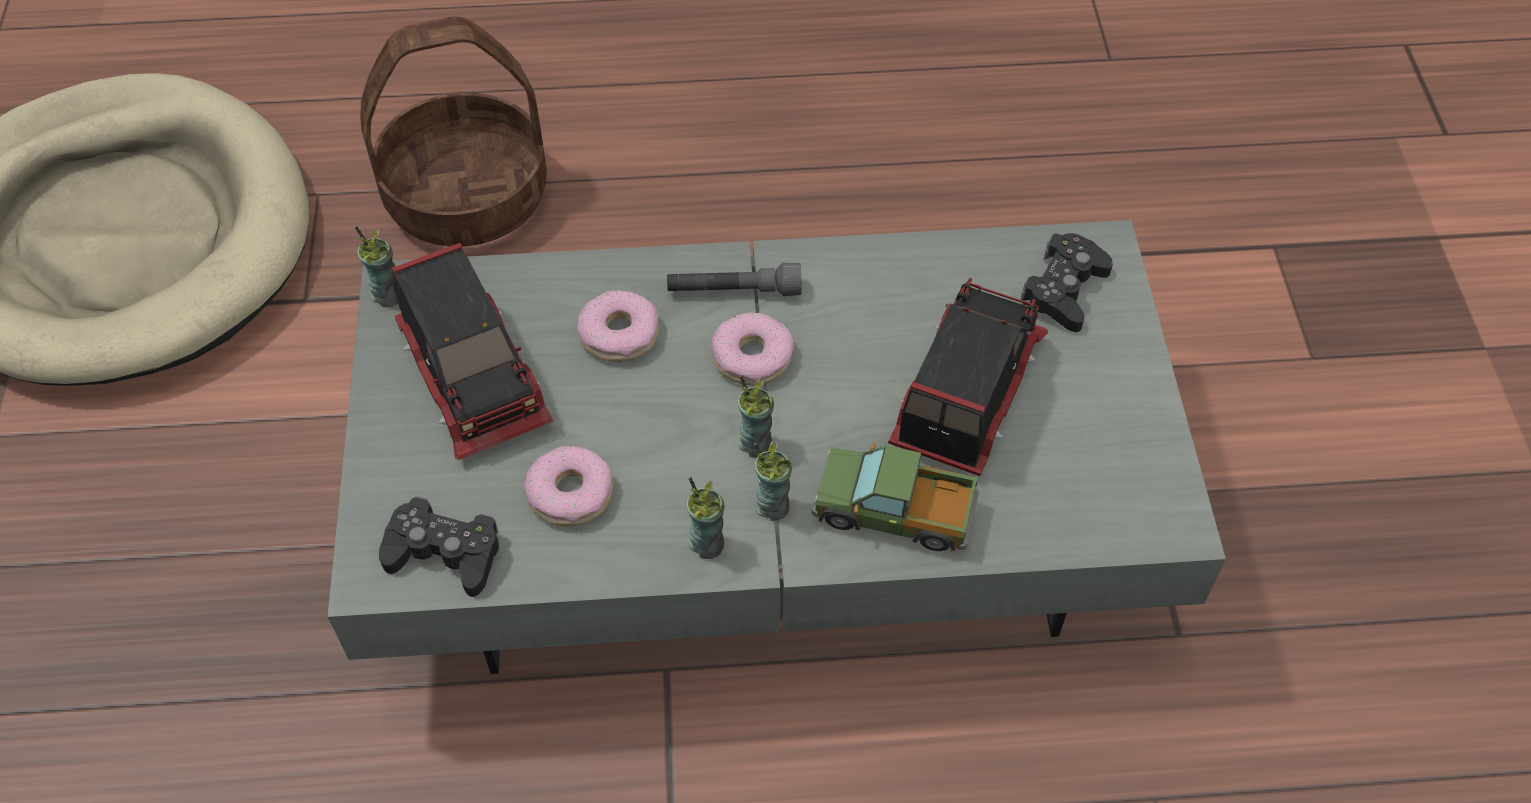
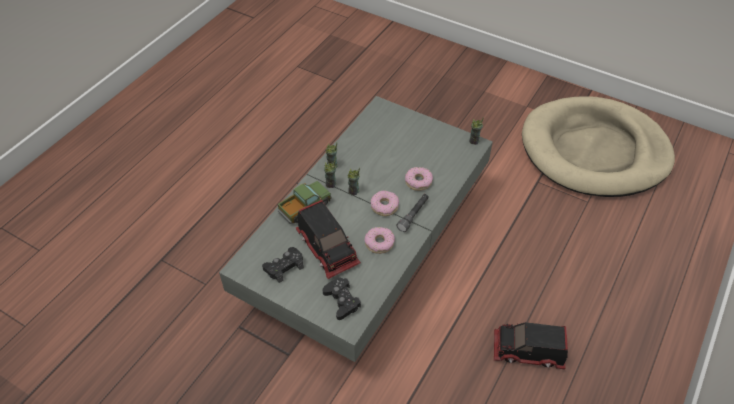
camera: 125 degrees right, 5 degrees down
basket [360,16,547,247] -> none
black game controller [379,496,499,597] -> black game controller moved to [262,247,304,283]
toy truck [392,243,554,460] -> toy truck moved to [494,322,568,370]
donut [524,446,613,526] -> donut moved to [365,227,395,254]

